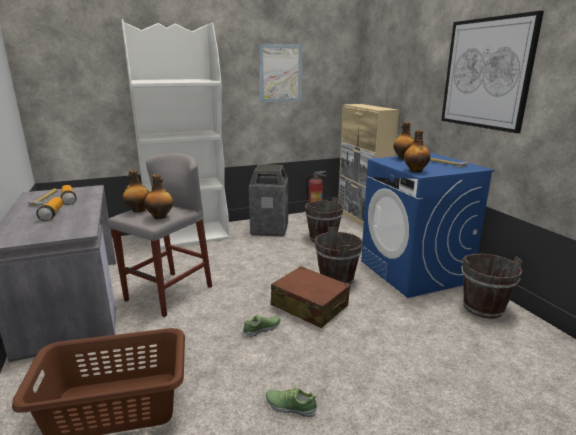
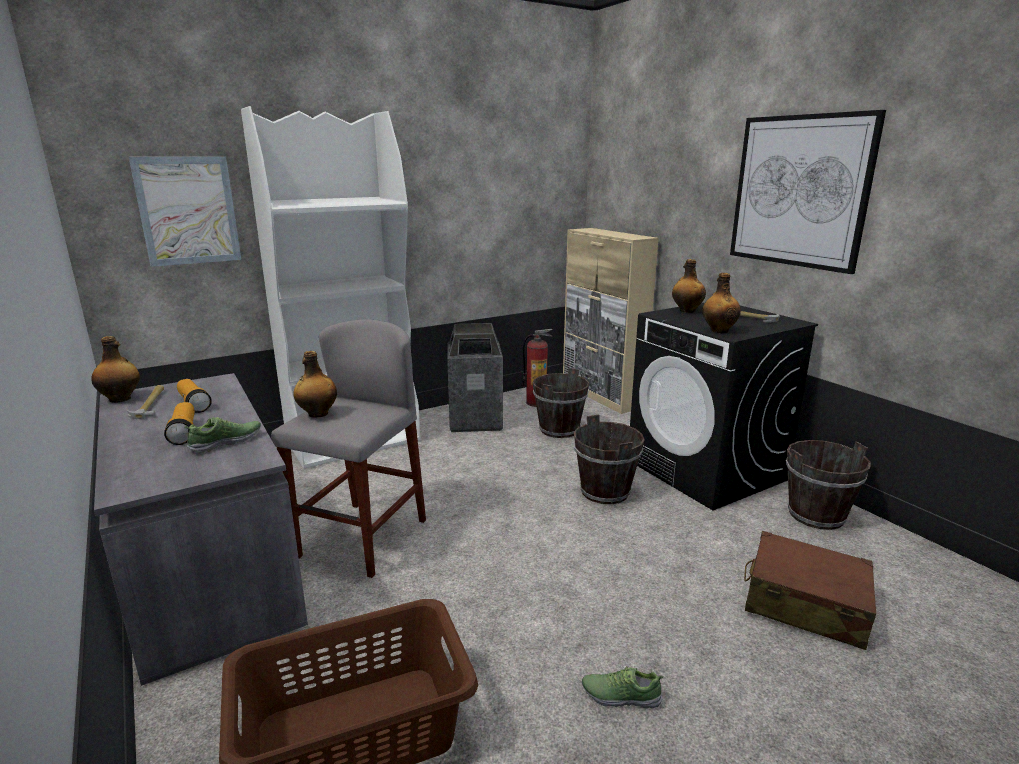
camera: 10 degrees left, 0 degrees up
bottle [144,174,173,219] -> bottle moved to [91,336,140,403]
shoe [242,315,280,337] -> shoe moved to [185,417,261,453]
picture [259,44,302,102] -> picture moved to [129,157,241,267]
brown suitcase [271,266,350,328] -> brown suitcase moved to [744,531,876,650]
blue washing machine [361,153,495,298] -> black washing machine [630,303,818,510]

